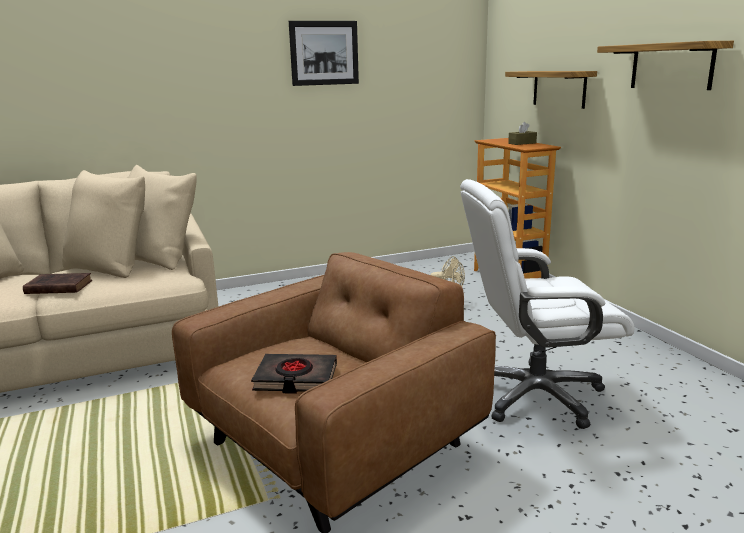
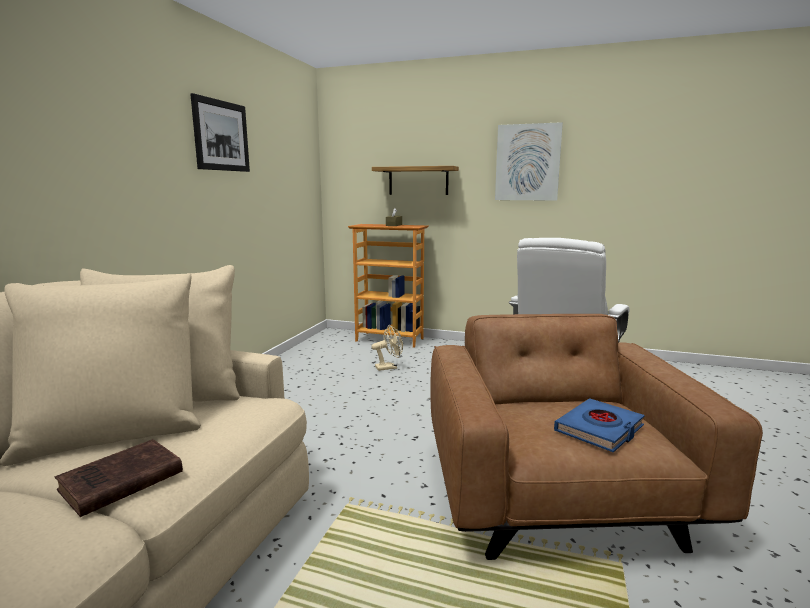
camera: 50 degrees left, 5 degrees down
black book [251,354,337,394] -> blue book [554,398,645,453]
shelf [597,41,734,90] -> picture [495,122,563,201]

